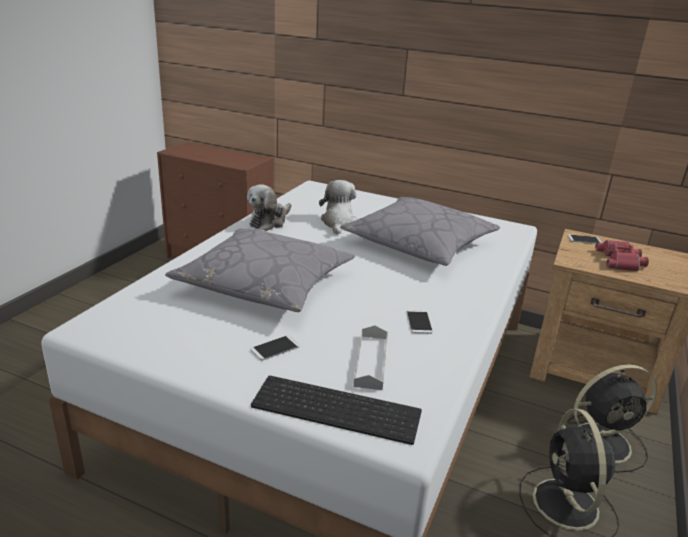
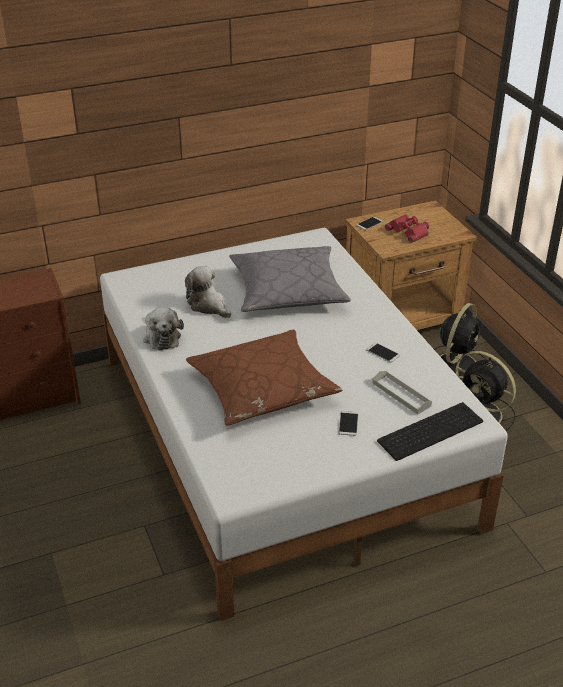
camera: 45 degrees left, 10 degrees up
grey pillow [165,229,355,312] -> brown pillow [186,330,343,425]

